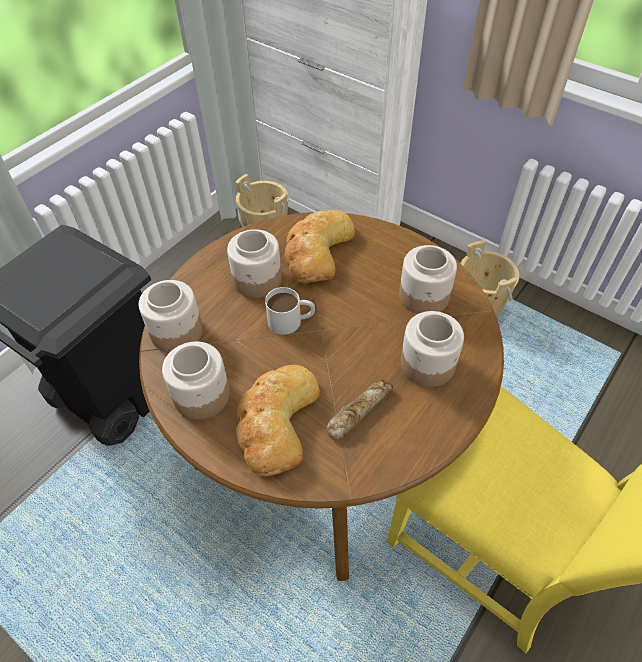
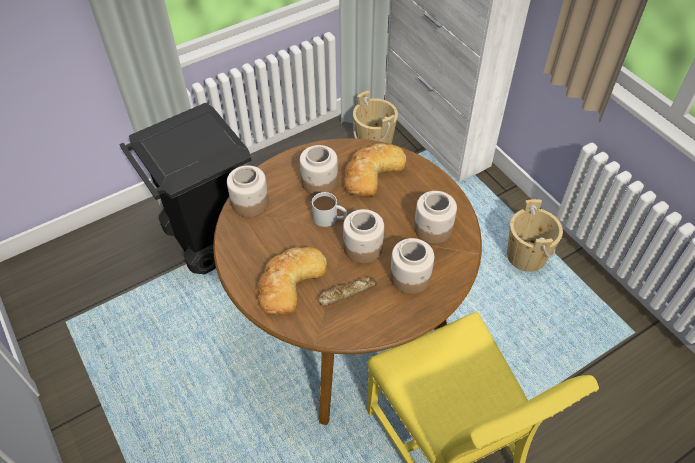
camera: 20 degrees right, 0 degrees up
jar [162,341,230,420] -> jar moved to [343,209,384,264]

